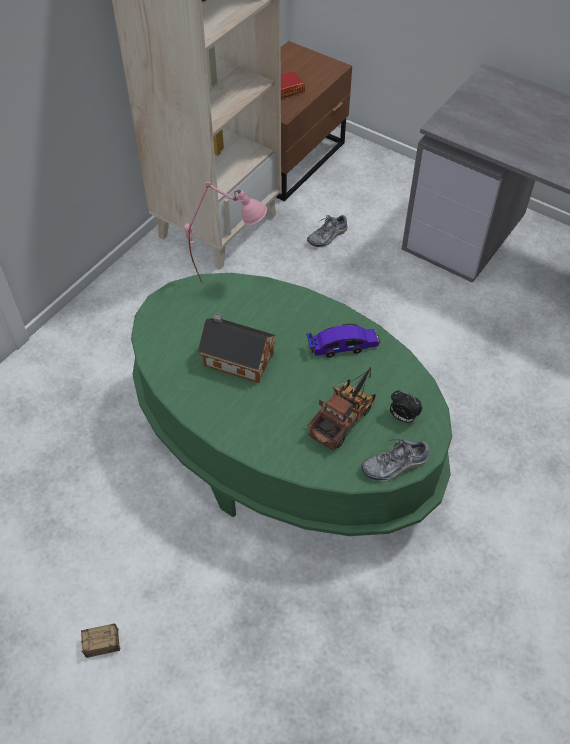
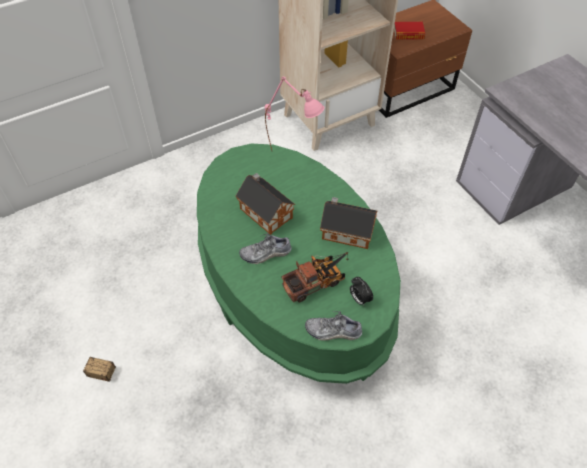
camera: 25 degrees right, 0 degrees up
shoe [307,215,348,247] -> shoe moved to [239,233,292,264]
toy car [307,324,380,358] -> toy house [320,197,377,249]

